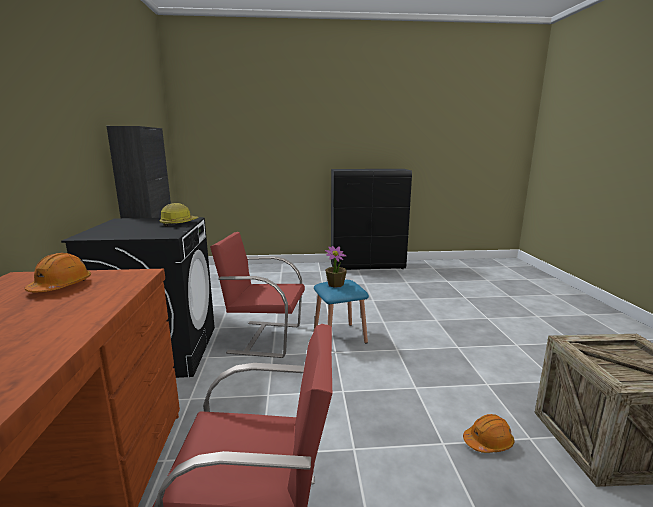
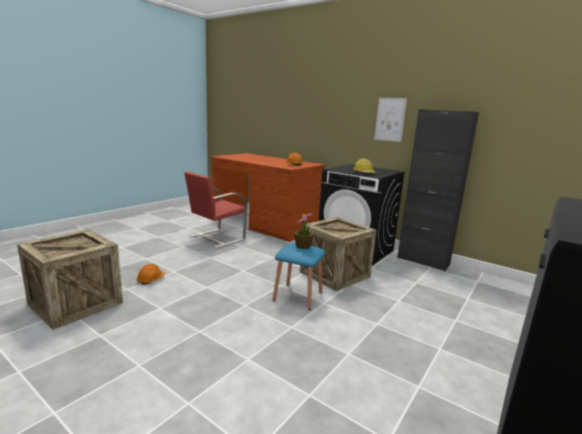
camera: 130 degrees right, 0 degrees up
red chair [210,232,305,358] -> crate [300,217,376,291]
none -> picture [374,98,407,142]

